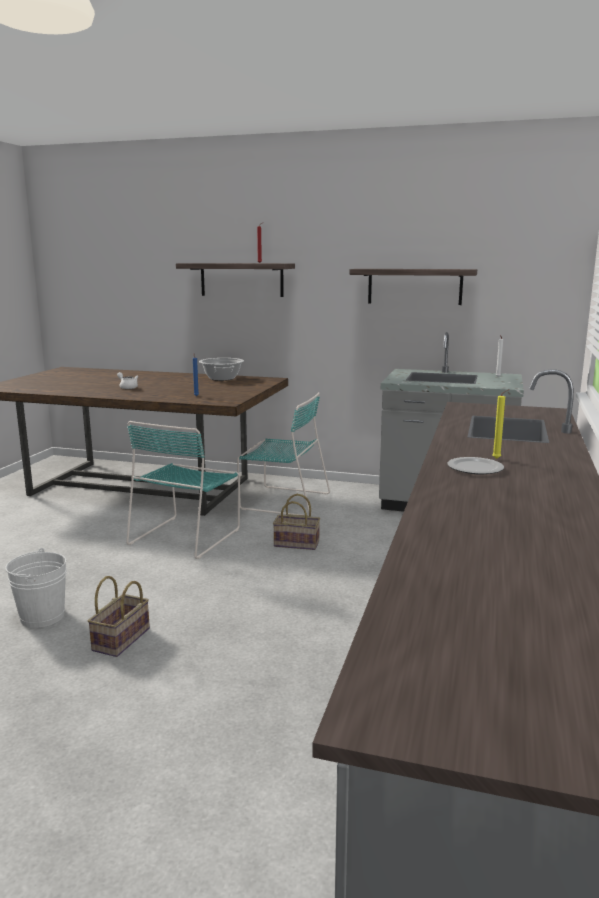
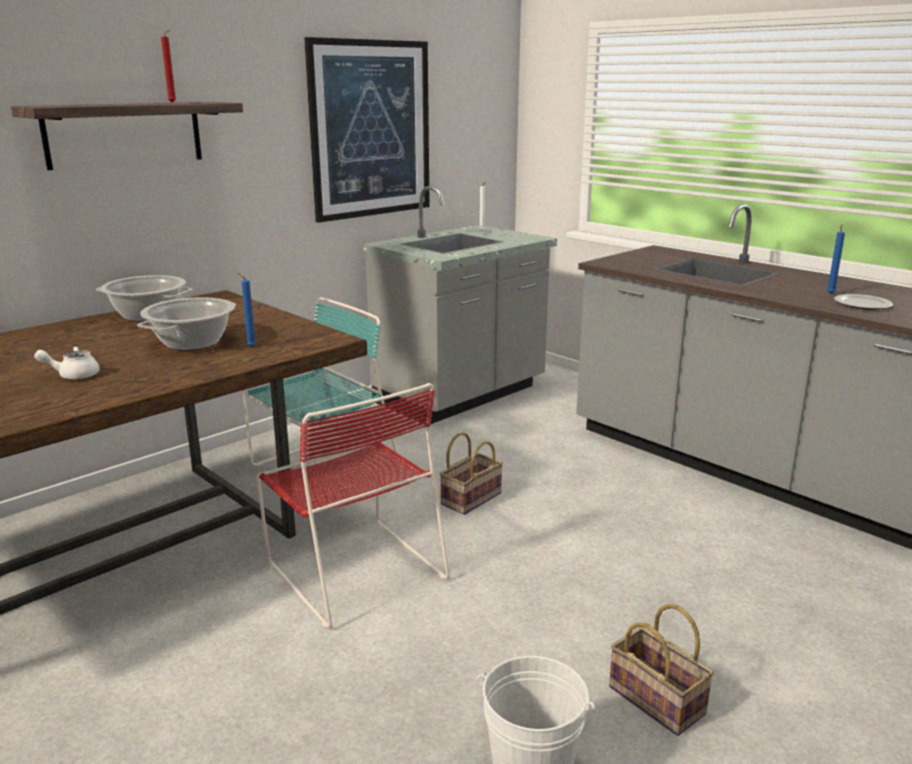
camera: 60 degrees left, 5 degrees up
turquoise chair [126,421,240,559] -> red chair [256,383,450,628]
shelf [349,269,477,305] -> picture [304,37,430,223]
yellow candle [492,389,509,459] -> blue candle [827,225,845,294]
none -> cooking pot [137,297,236,351]

